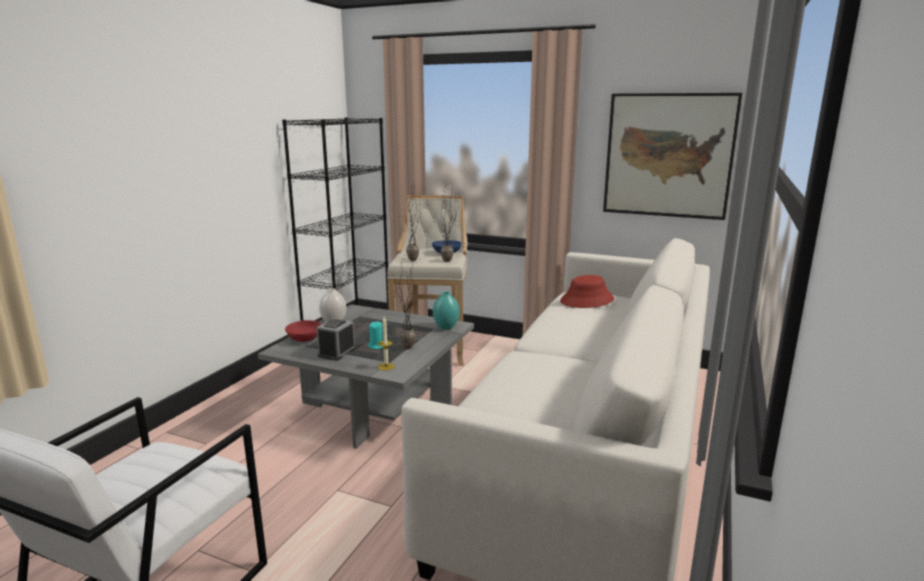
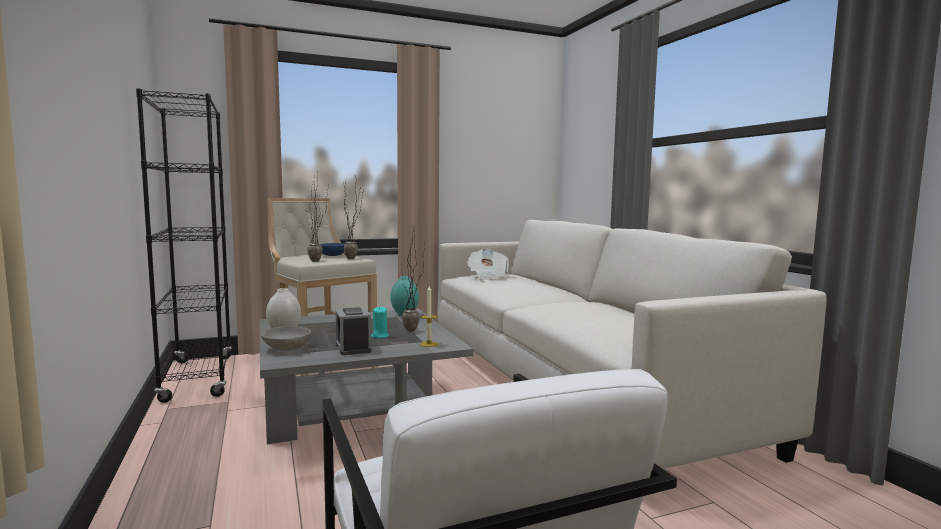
camera: 45 degrees left, 10 degrees down
red bowl [285,320,322,342] -> grey bowl [261,326,312,351]
red hat [560,275,614,308] -> newspaper [467,249,509,280]
picture [603,93,742,220] -> none

